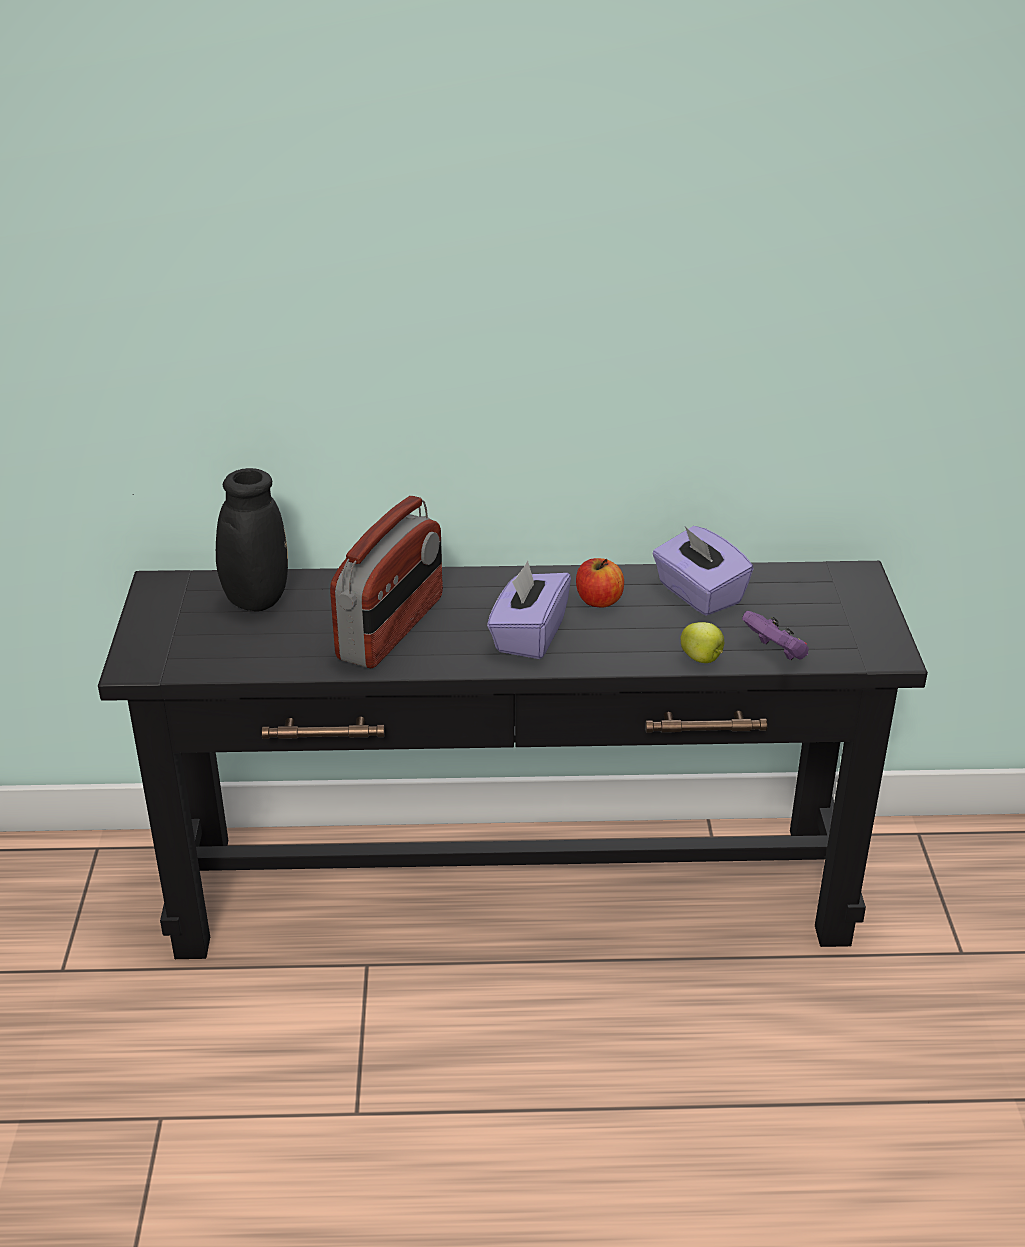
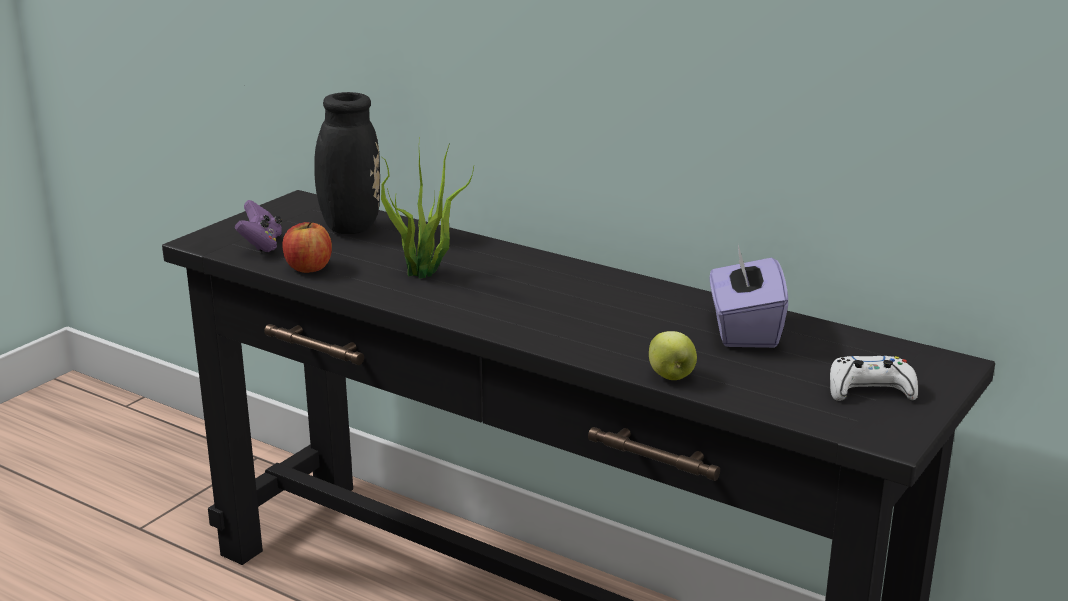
camera: 35 degrees right, 10 degrees down
radio [330,496,443,668] -> potted plant [381,143,474,279]
purple tissue box [487,560,571,659] -> none
apple [576,558,624,608] -> apple moved to [283,222,332,273]
purple game controller [742,611,809,660] -> purple game controller moved to [235,200,282,252]
none -> white game controller [830,356,918,401]

